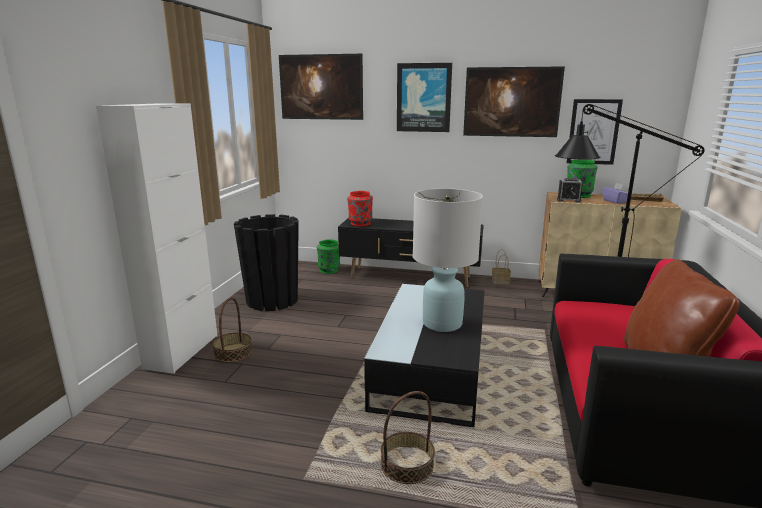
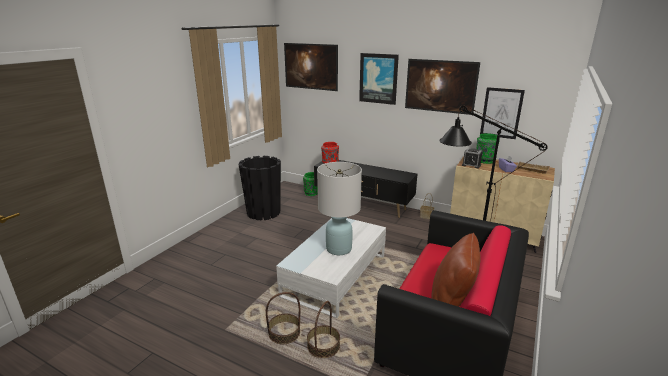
camera: 15 degrees right, 5 degrees up
white cabinet [96,103,218,374] -> none
basket [212,298,253,363] -> basket moved to [307,301,340,358]
black coffee table [364,284,485,427] -> white coffee table [276,218,386,318]

